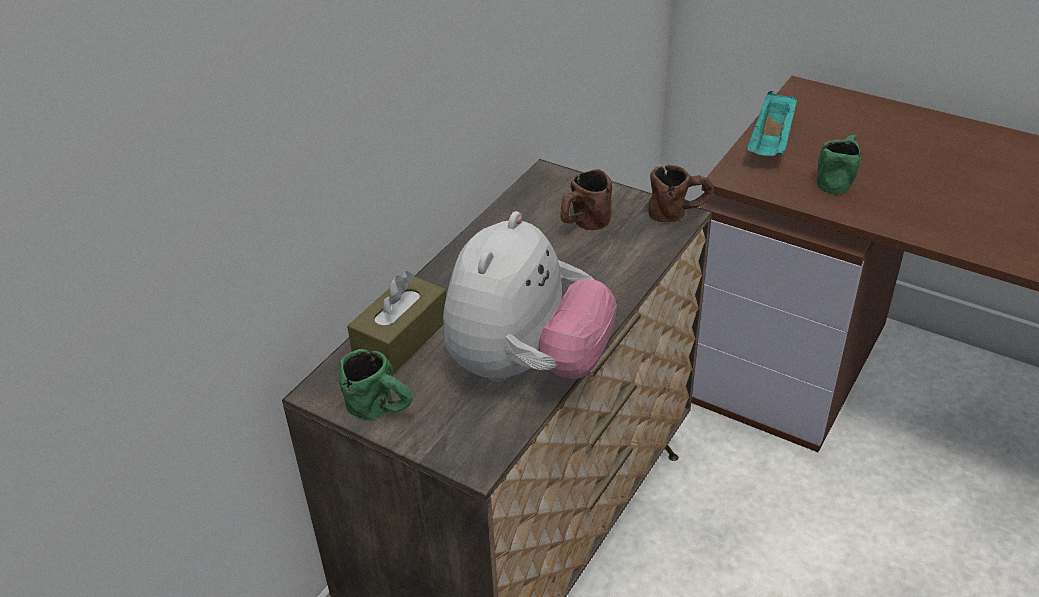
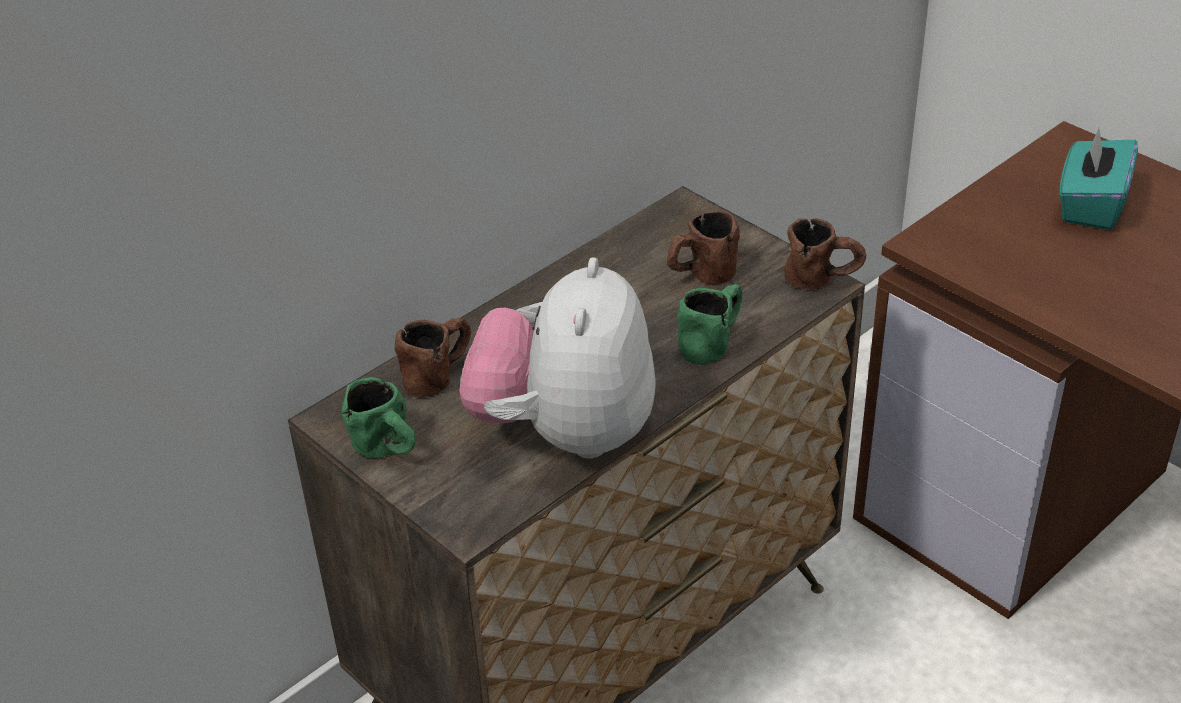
camera: 15 degrees right, 0 degrees up
brown tissue box [347,271,446,374] -> brown mug [394,318,471,398]
plush toy [443,211,617,382] -> plush toy turned 150 degrees clockwise [459,257,656,459]
turquoise tray [747,91,798,156] -> none
green mug [817,135,861,195] -> green mug moved to [678,284,742,365]
none -> turquoise tissue box [1059,127,1138,230]

